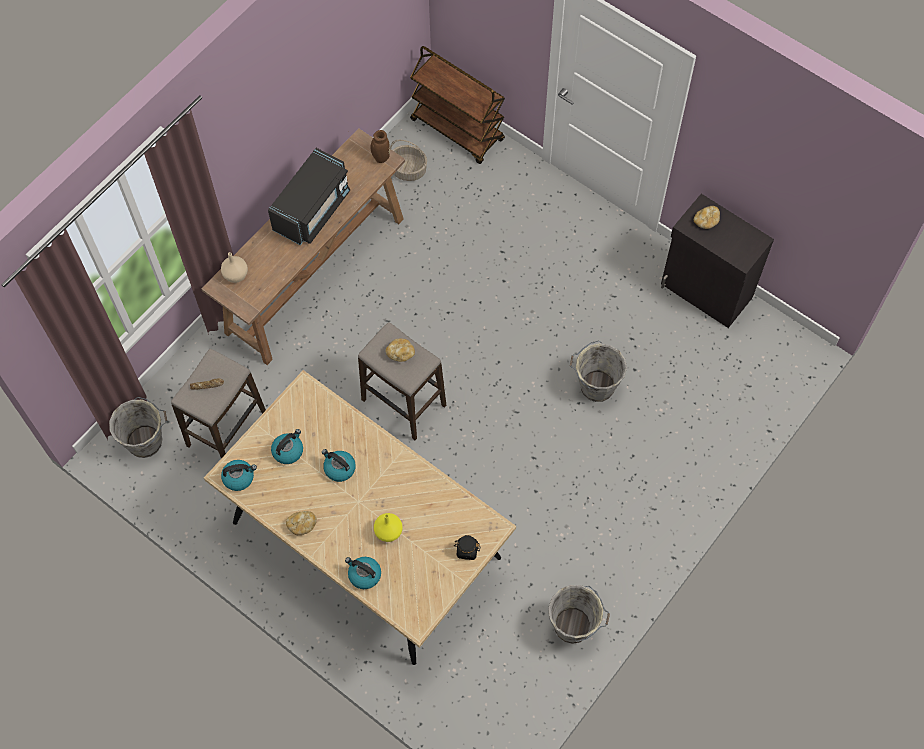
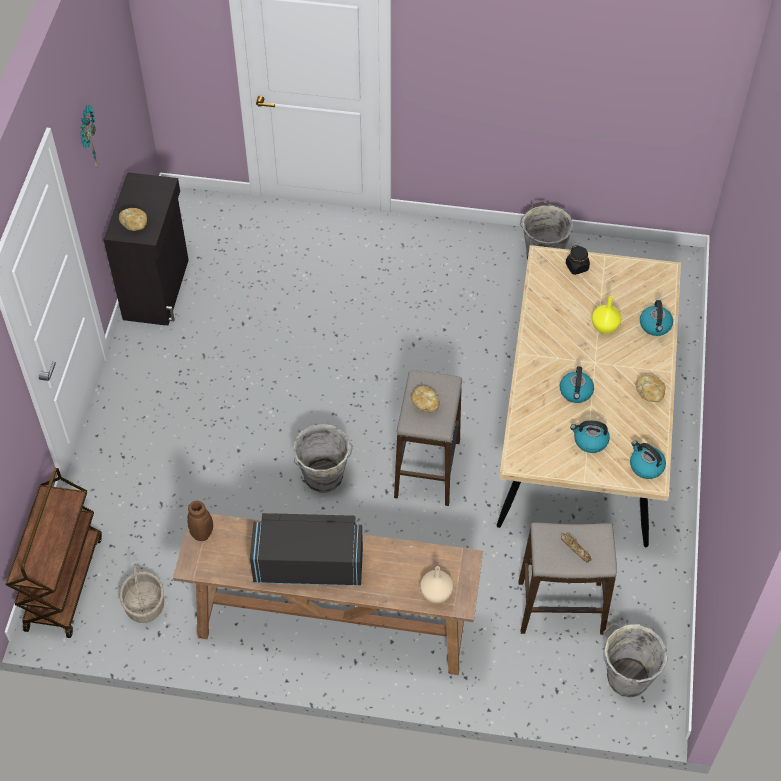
camera: 120 degrees left, 10 degrees down
grey bucket [570,340,627,402] -> grey bucket moved to [293,424,353,492]
none -> wall clock [80,104,99,169]

